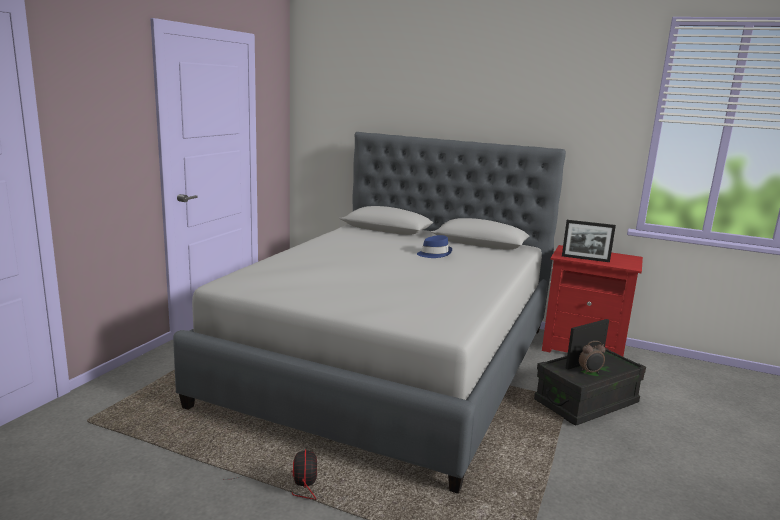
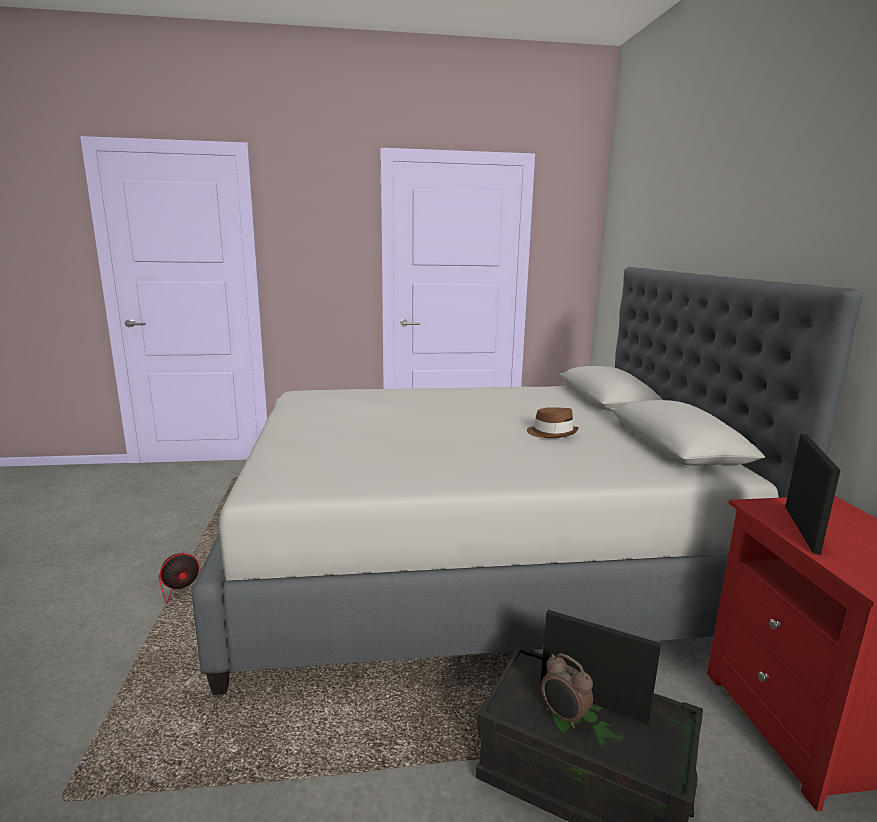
camera: 60 degrees right, 0 degrees up
blue hat [417,235,452,258] -> brown hat [527,407,579,438]
picture frame [562,220,616,262] -> picture frame turned 150 degrees counterclockwise [785,434,840,555]

